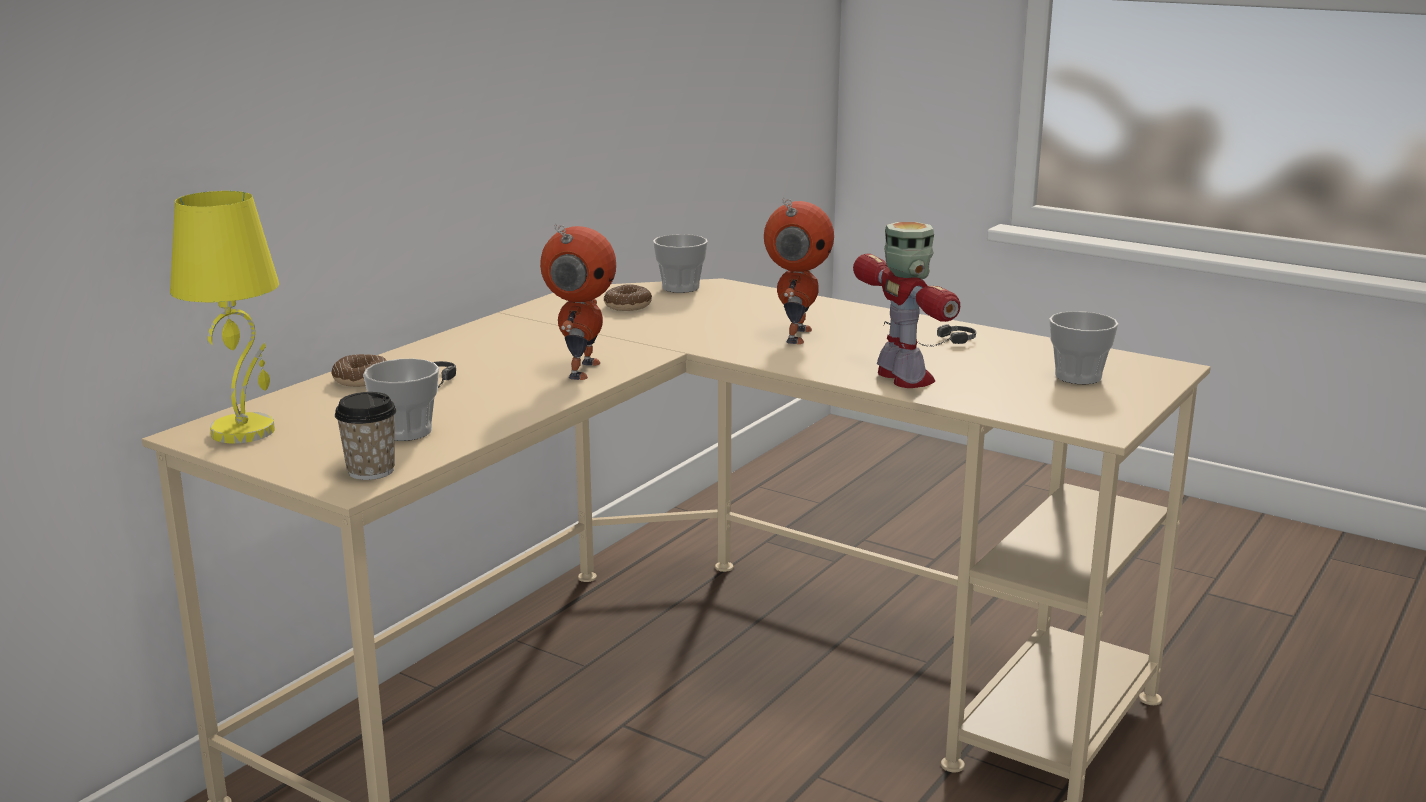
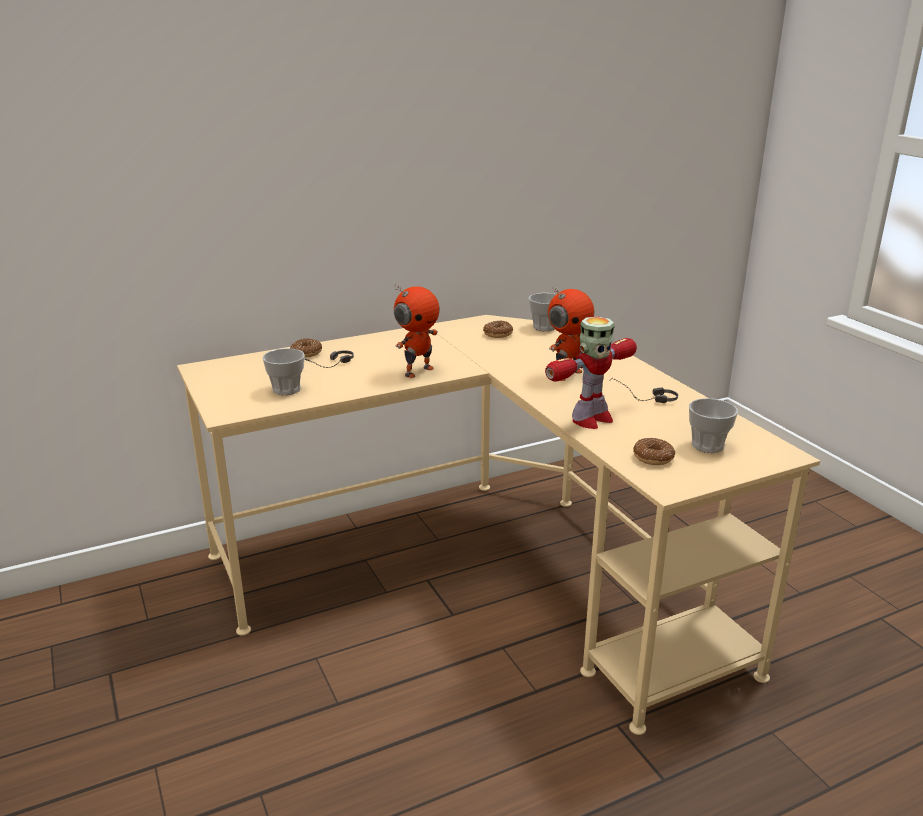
camera: 30 degrees right, 5 degrees up
yellow table lamp [170,191,279,443] -> none
cup [335,392,397,480] -> none
toy robot [853,222,960,388] -> toy robot turned 45 degrees clockwise [545,316,637,429]
none -> donut [633,438,675,465]

